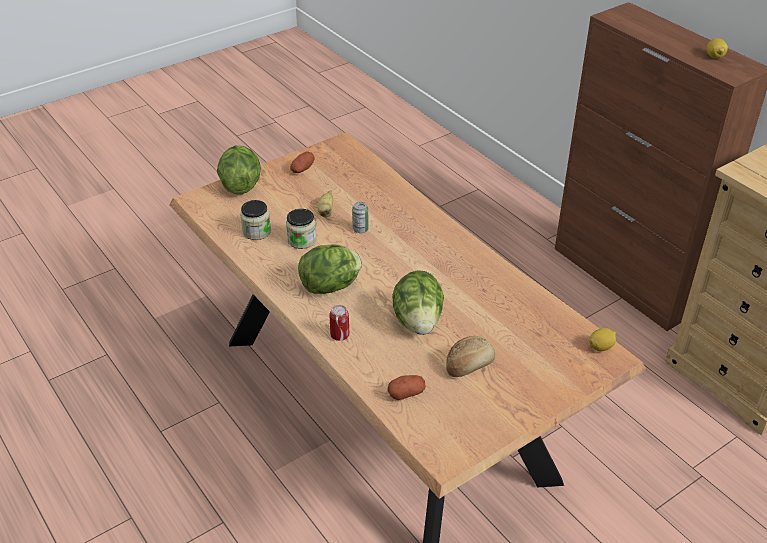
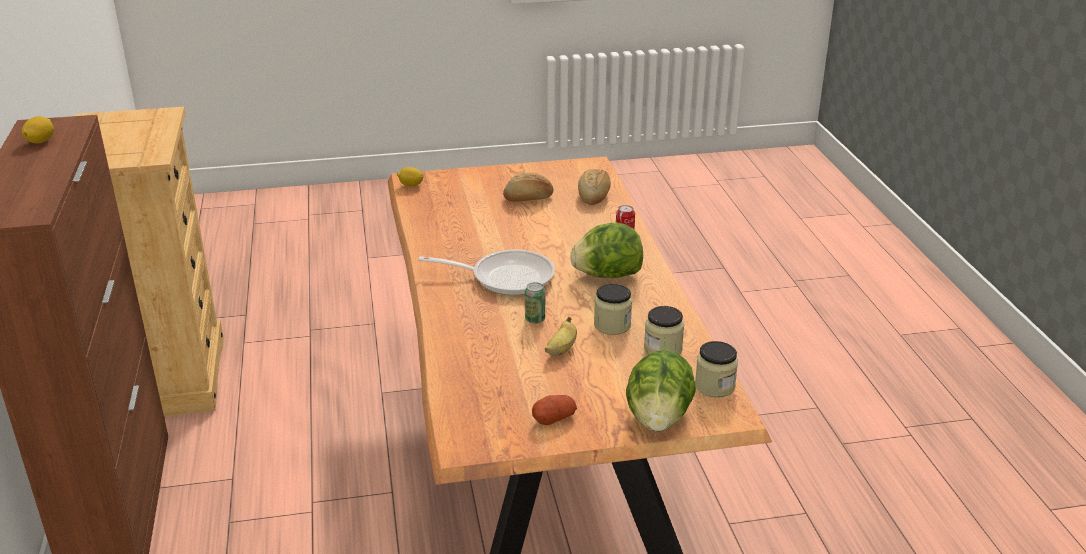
camera: 155 degrees left, 10 degrees down
potato [388,375,426,400] -> bread [578,169,611,205]
lettuce [392,270,444,335] -> none
none -> frying pan [418,250,555,295]
none -> jar [695,341,738,398]

